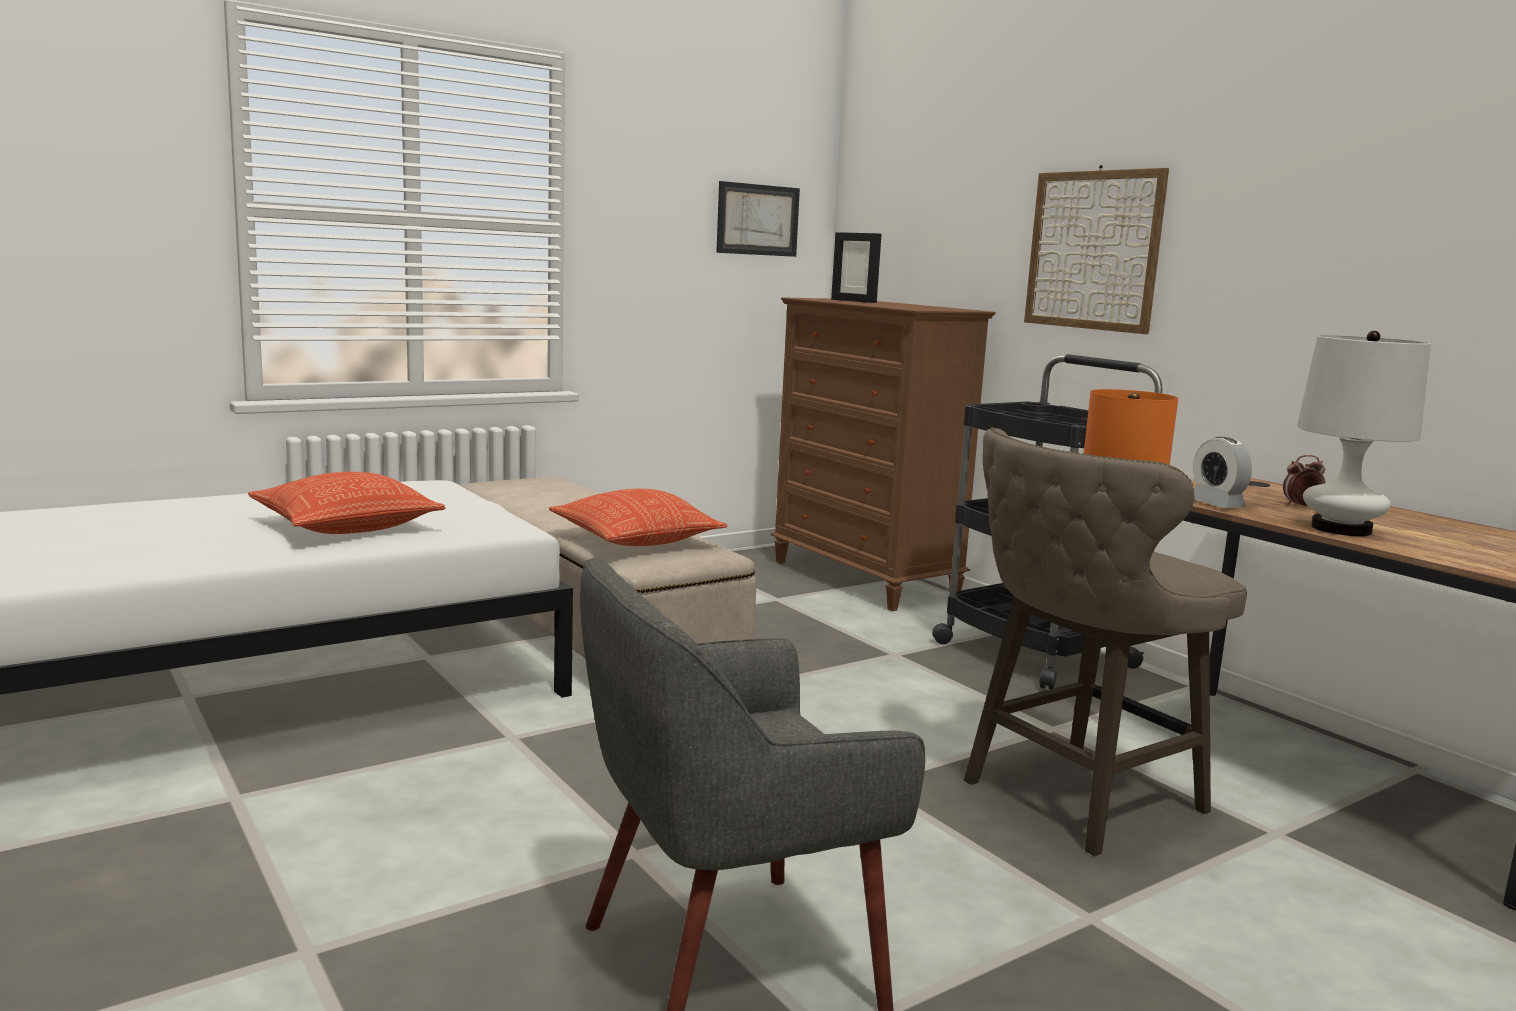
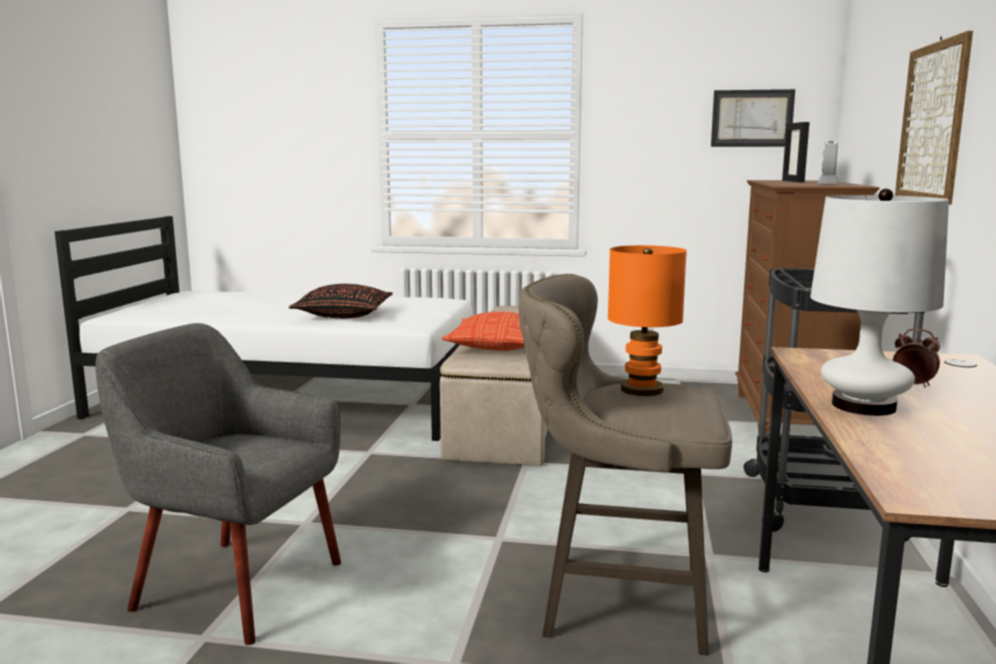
camera: 45 degrees right, 0 degrees up
orange pillow [248,472,445,534] -> black pillow [289,284,393,318]
alarm clock [1193,437,1252,508] -> alarm clock moved to [818,141,838,184]

